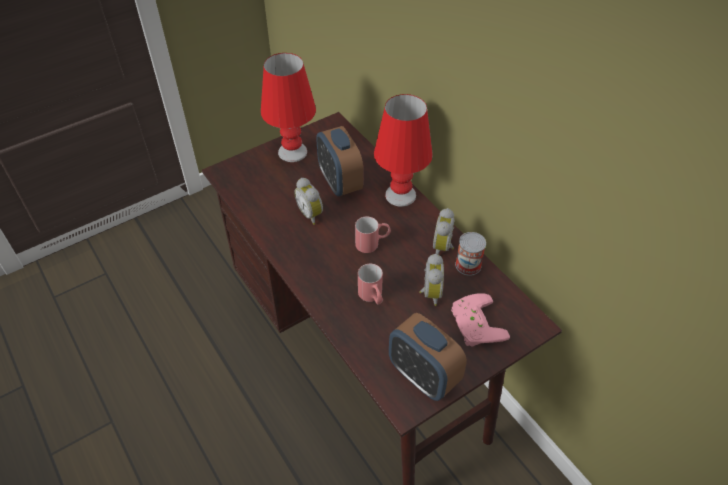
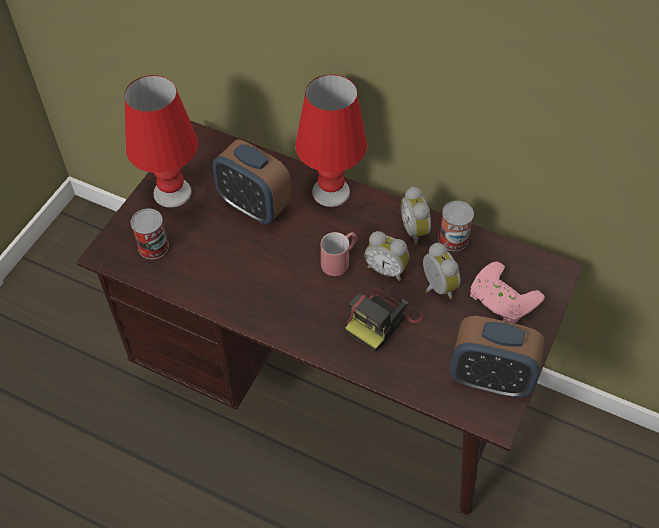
camera: 30 degrees left, 5 degrees up
alarm clock [294,178,323,225] -> alarm clock moved to [364,231,410,281]
red mug [358,264,383,305] -> camera [345,289,423,352]
none -> can [131,209,169,259]

